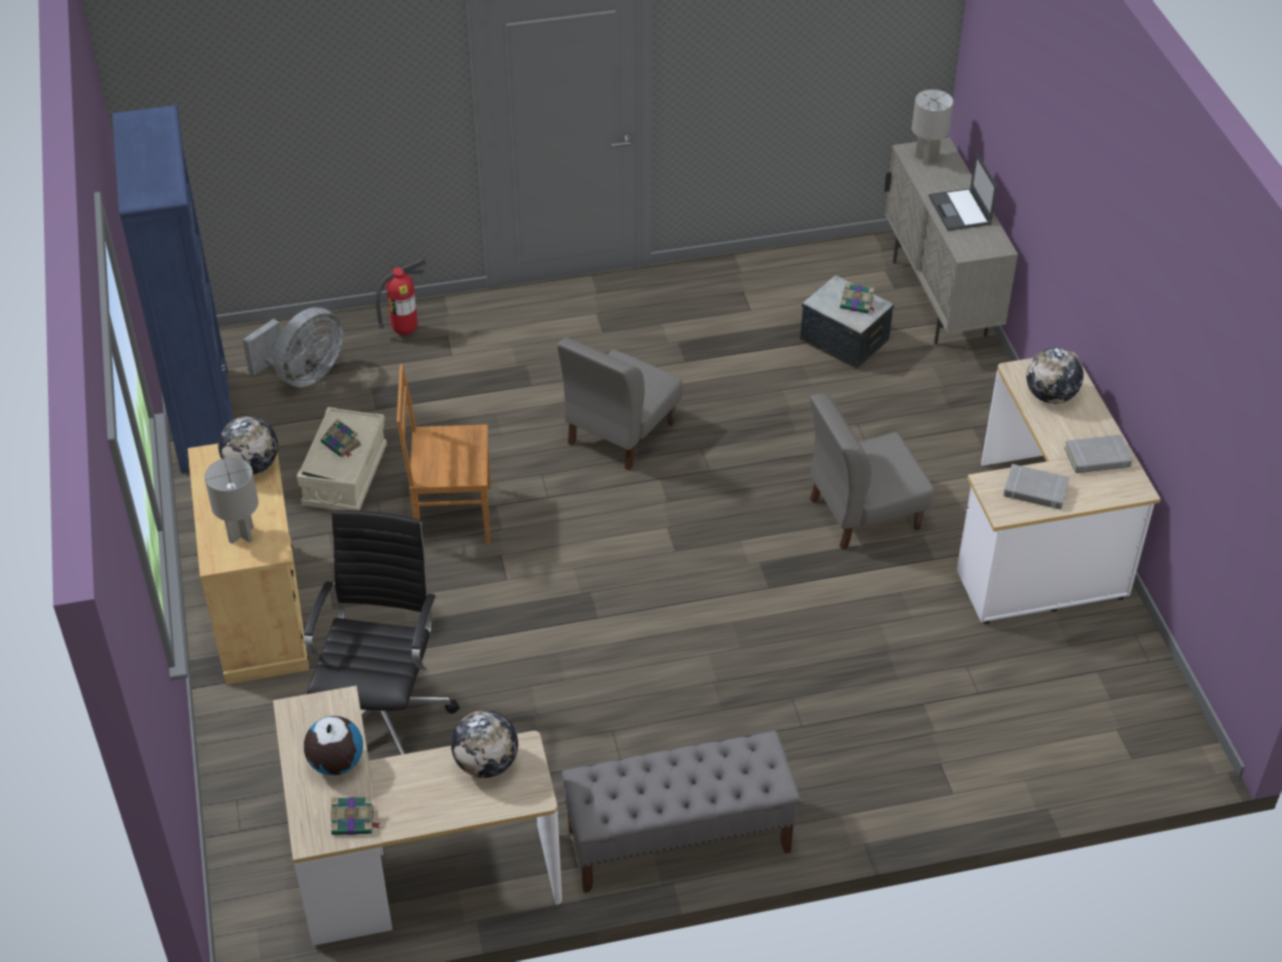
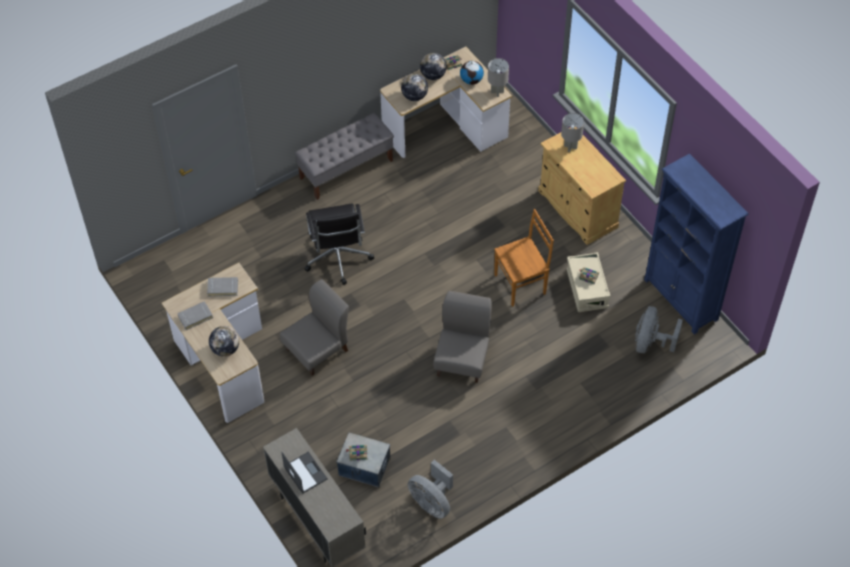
camera: 160 degrees right, 10 degrees up
globe [218,416,278,475] -> globe moved to [420,53,447,80]
black office chair [304,510,460,755] -> black office chair moved to [305,203,374,285]
fire extinguisher [375,259,426,335] -> none
grey table lamp [912,89,953,166] -> grey table lamp moved to [488,58,509,97]
none -> grey fan [408,460,453,519]

